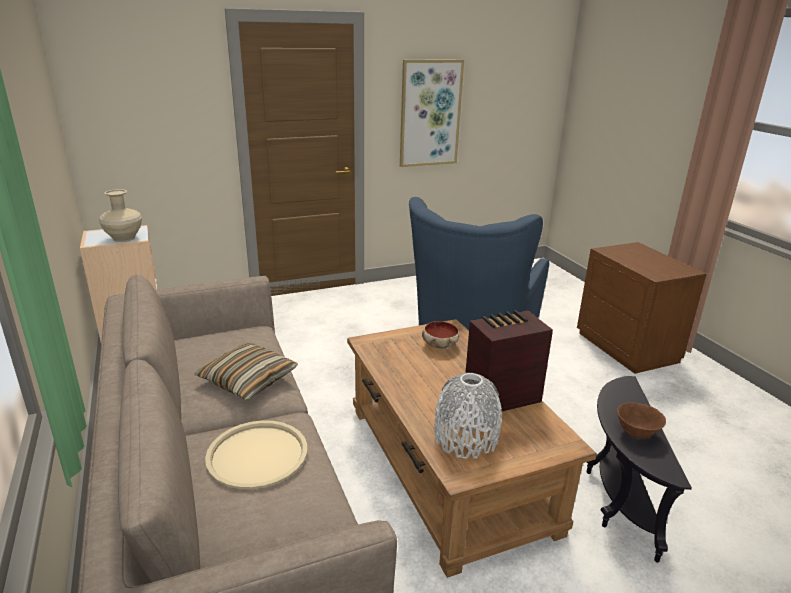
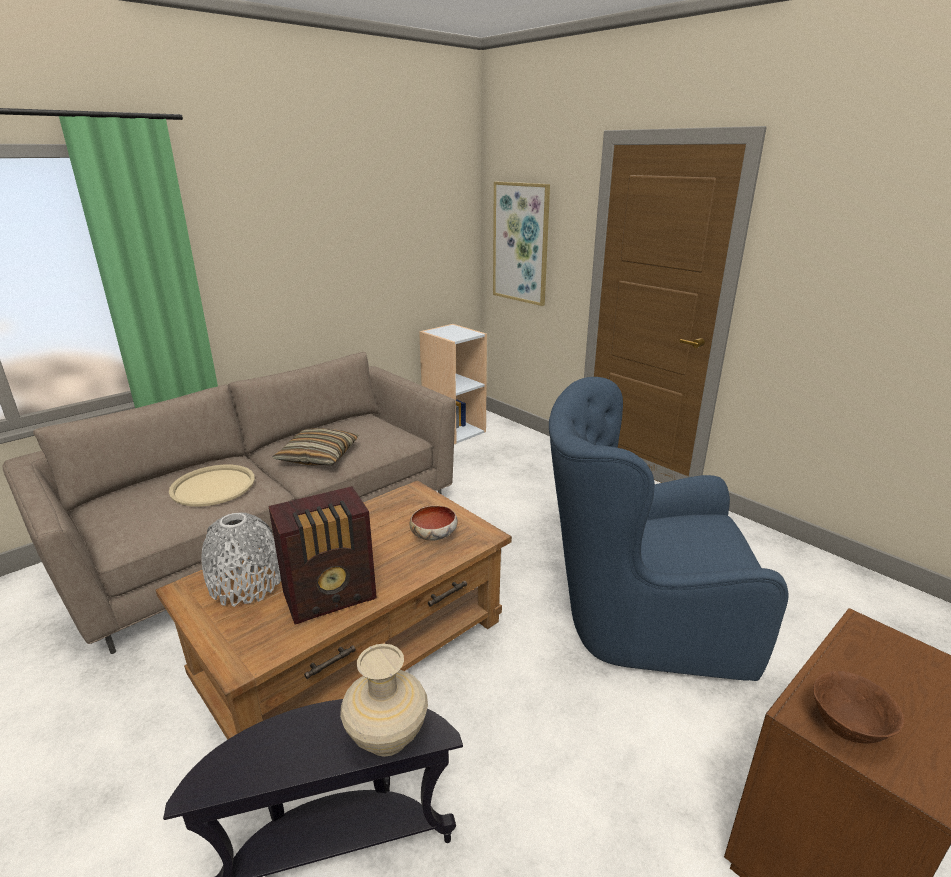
camera: 70 degrees right, 0 degrees up
beige vase [99,189,142,242] -> beige vase moved to [340,644,428,757]
picture [400,60,464,167] -> picture moved to [493,182,550,306]
radio [465,310,553,411] -> radio turned 105 degrees clockwise [268,486,377,624]
brown bowl [617,402,666,439] -> brown bowl moved to [813,671,905,744]

